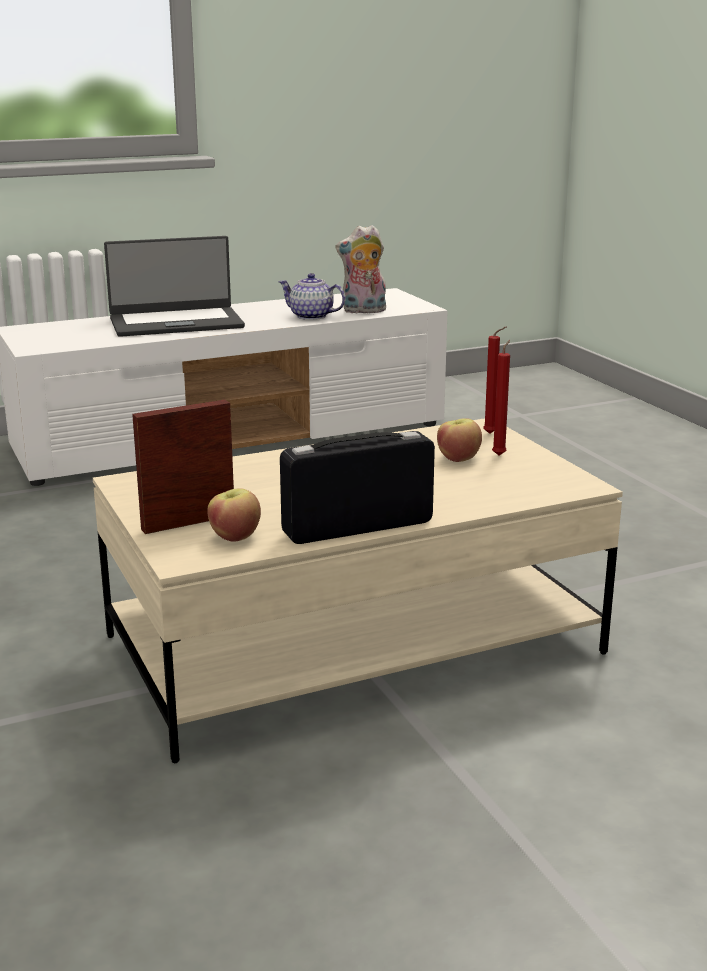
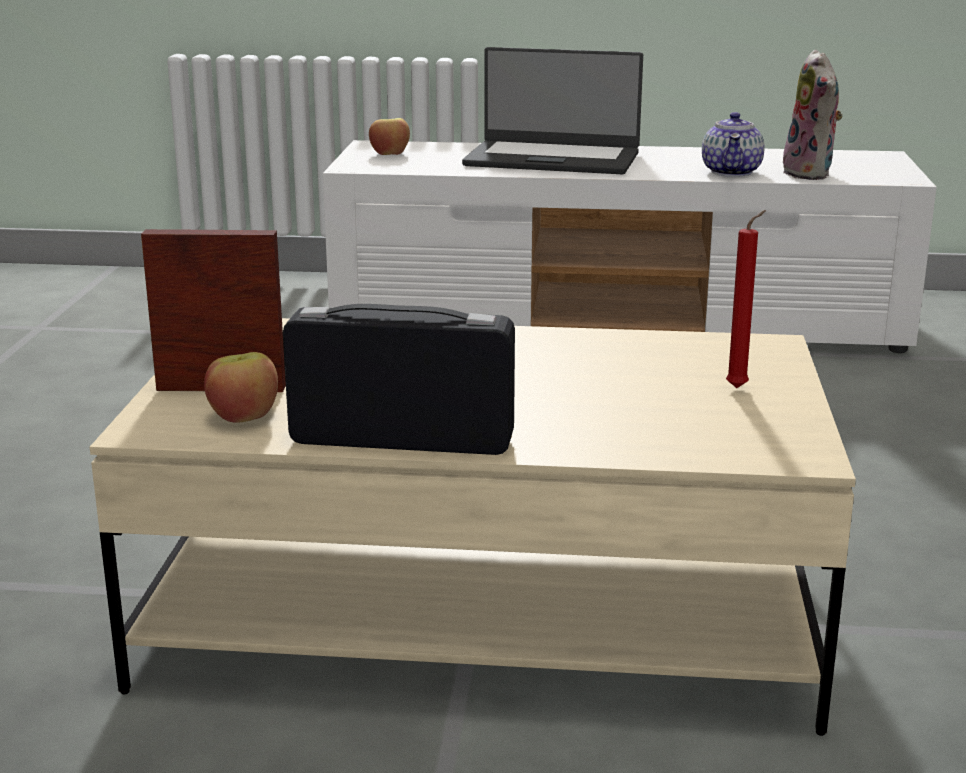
camera: 30 degrees right, 0 degrees up
teapot [278,273,345,320] -> teapot turned 135 degrees counterclockwise [702,112,765,177]
plush toy [335,225,386,314] -> plush toy turned 120 degrees counterclockwise [783,49,843,180]
apple [437,418,482,462] -> apple moved to [369,118,410,155]
red candle [483,327,507,434] -> none

